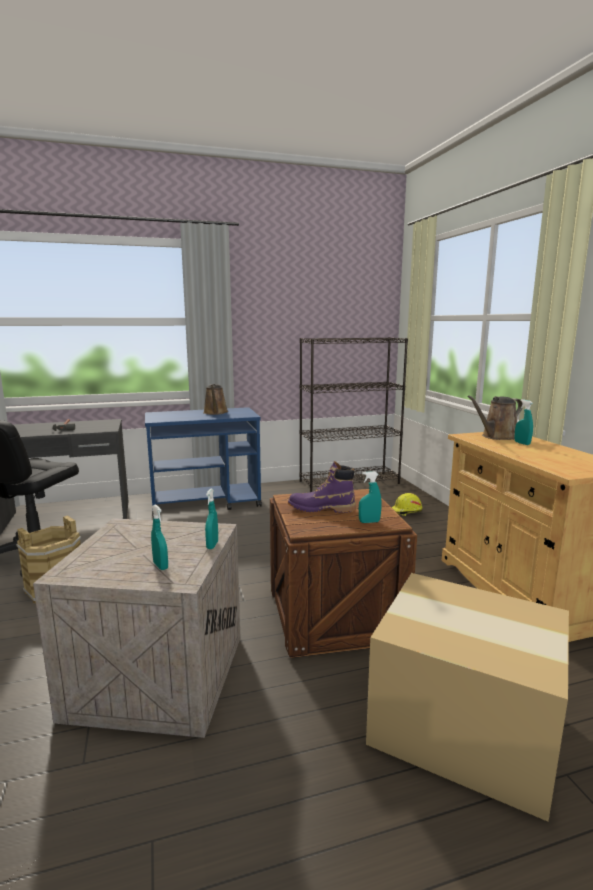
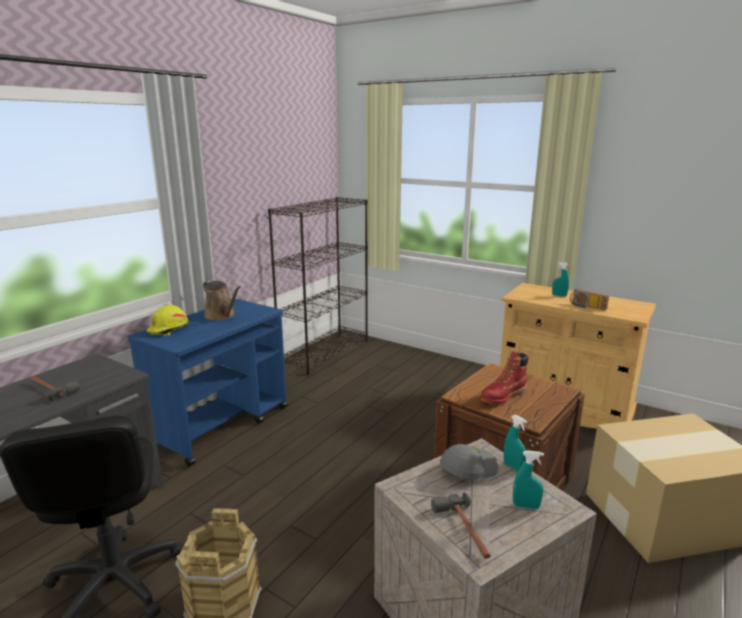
camera: 40 degrees left, 5 degrees up
purple boot [288,461,356,513] -> red boot [480,351,529,404]
turquoise spray bottle [359,471,382,523] -> none
yellow hard hat [391,493,422,516] -> yellow hard hat moved to [146,305,189,336]
brown watering can [467,395,523,440] -> none
none -> hammer [431,493,491,559]
none -> grey cap [440,444,498,480]
none -> radio [570,289,609,311]

